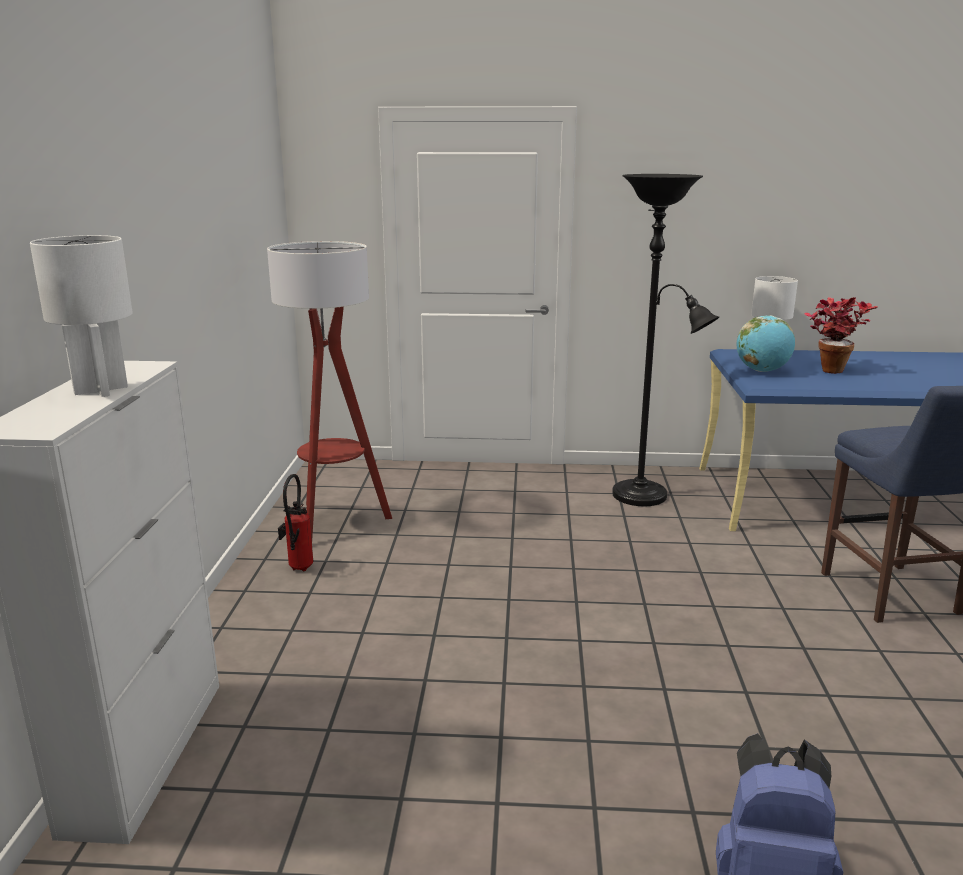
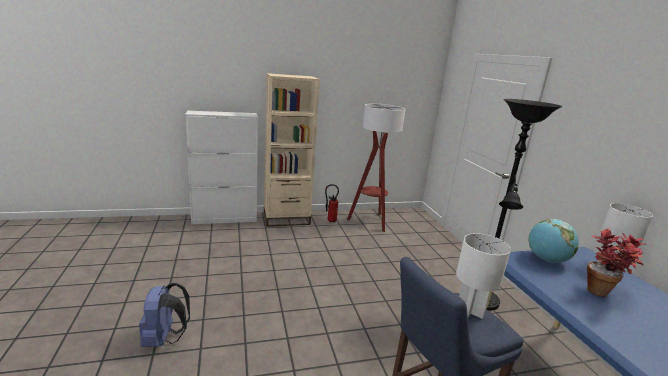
camera: 70 degrees right, 0 degrees up
white table lamp [30,235,132,397] -> white table lamp moved to [456,233,511,319]
none -> beige bookcase [264,73,320,227]

